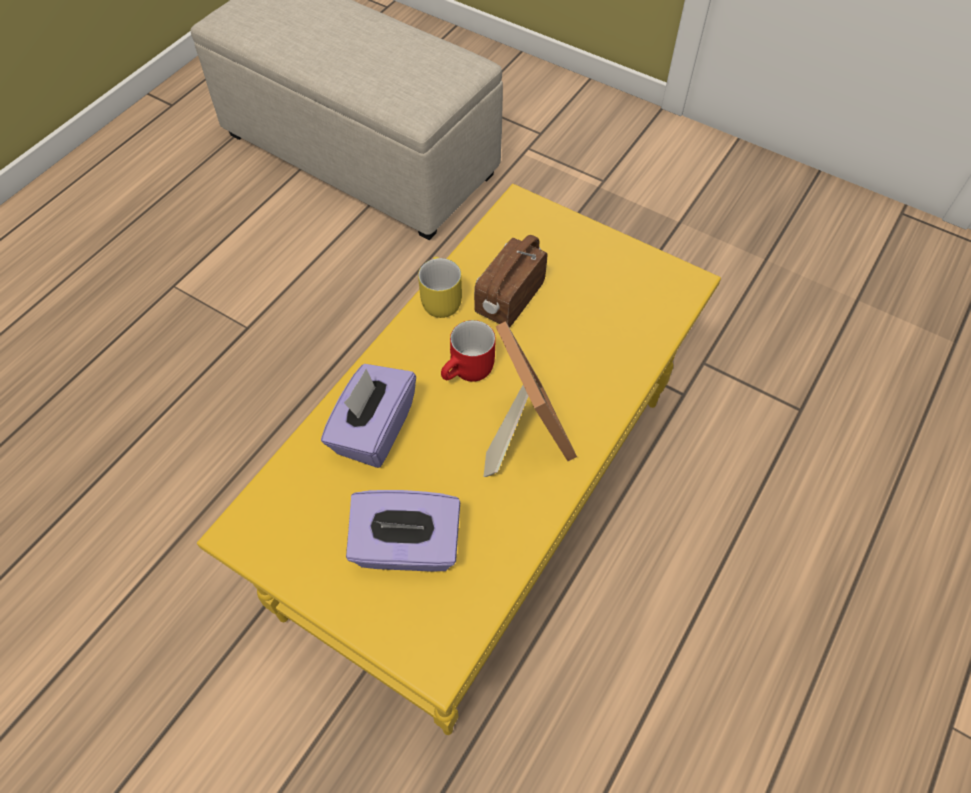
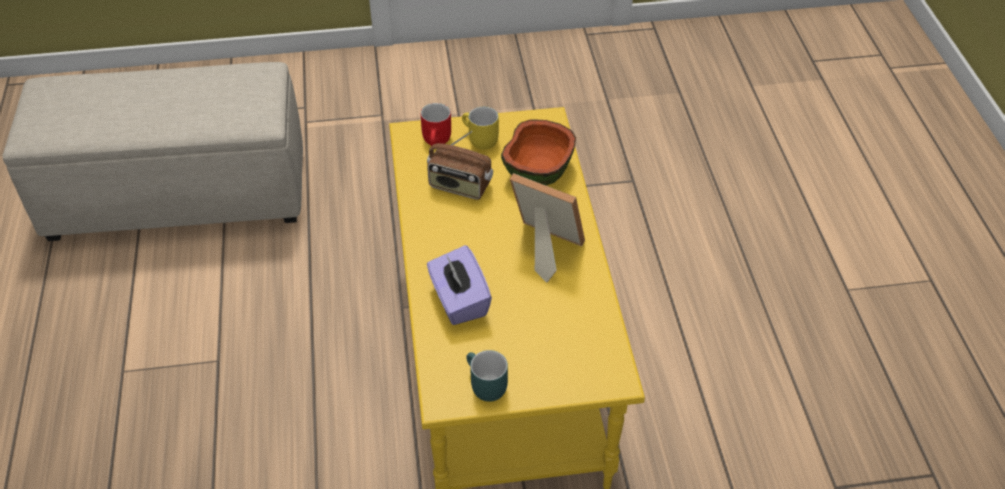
camera: 40 degrees left, 10 degrees down
purple tissue box [346,490,460,572] -> none
yellow mug [418,257,462,318] -> yellow mug moved to [462,106,499,149]
red mug [441,320,496,382] -> red mug moved to [421,103,451,146]
radio [474,235,547,328] -> radio turned 60 degrees counterclockwise [427,131,493,200]
none -> turquoise mug [466,350,508,402]
none -> bowl [501,119,576,185]

